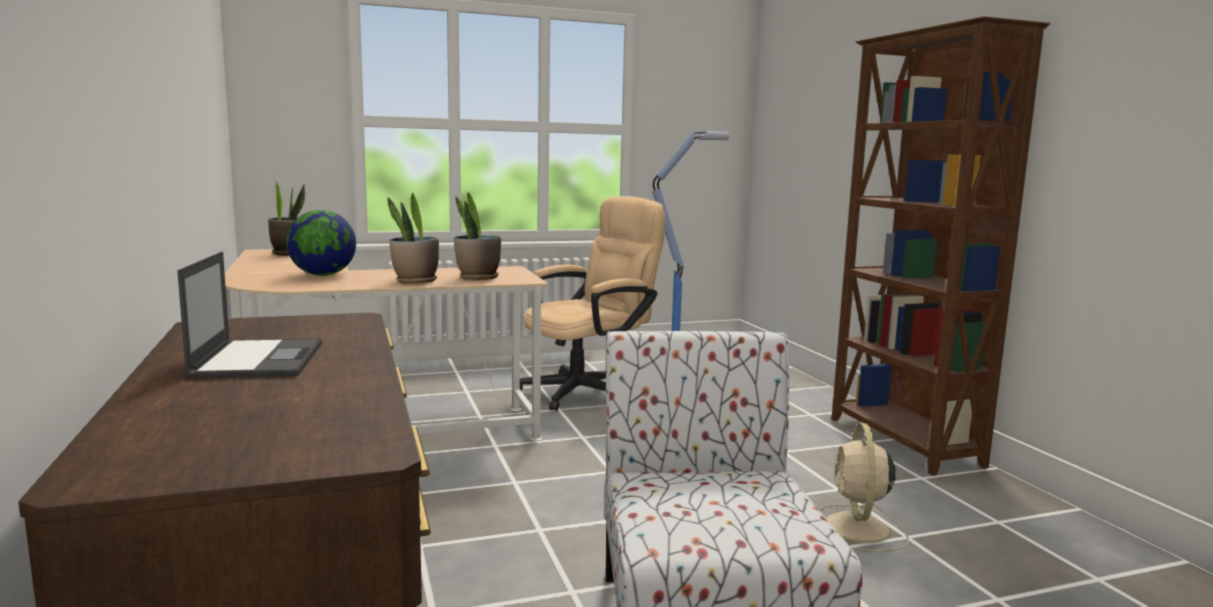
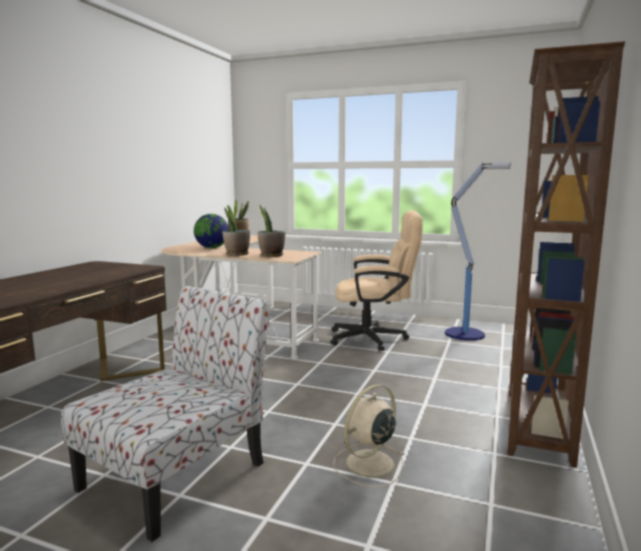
camera: 40 degrees right, 0 degrees up
laptop [177,251,322,379] -> none

